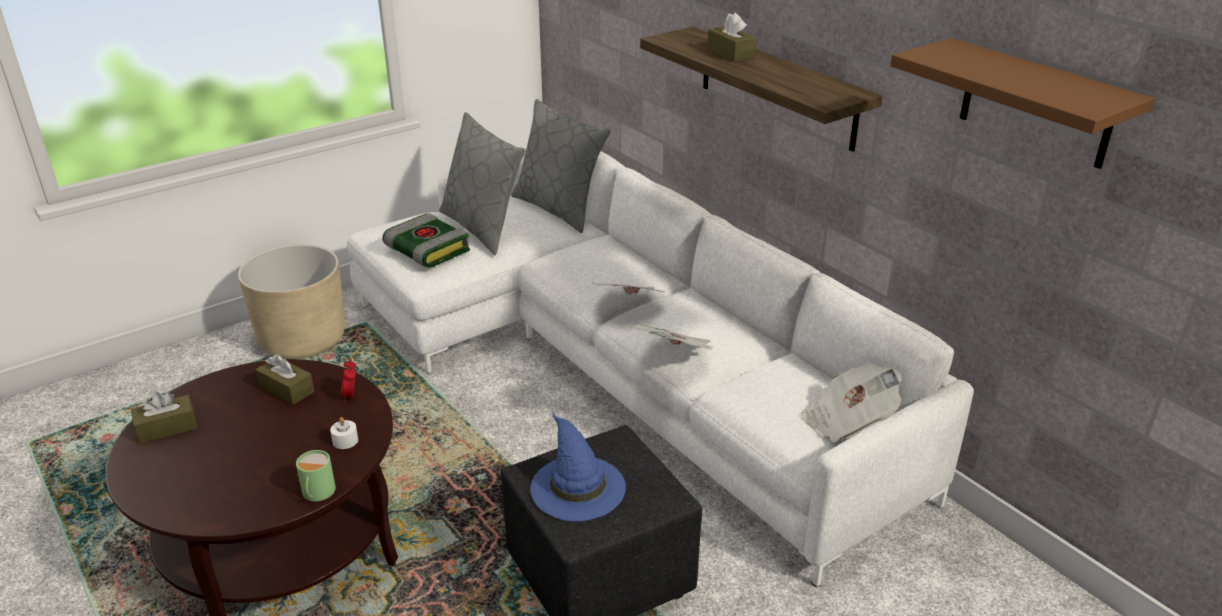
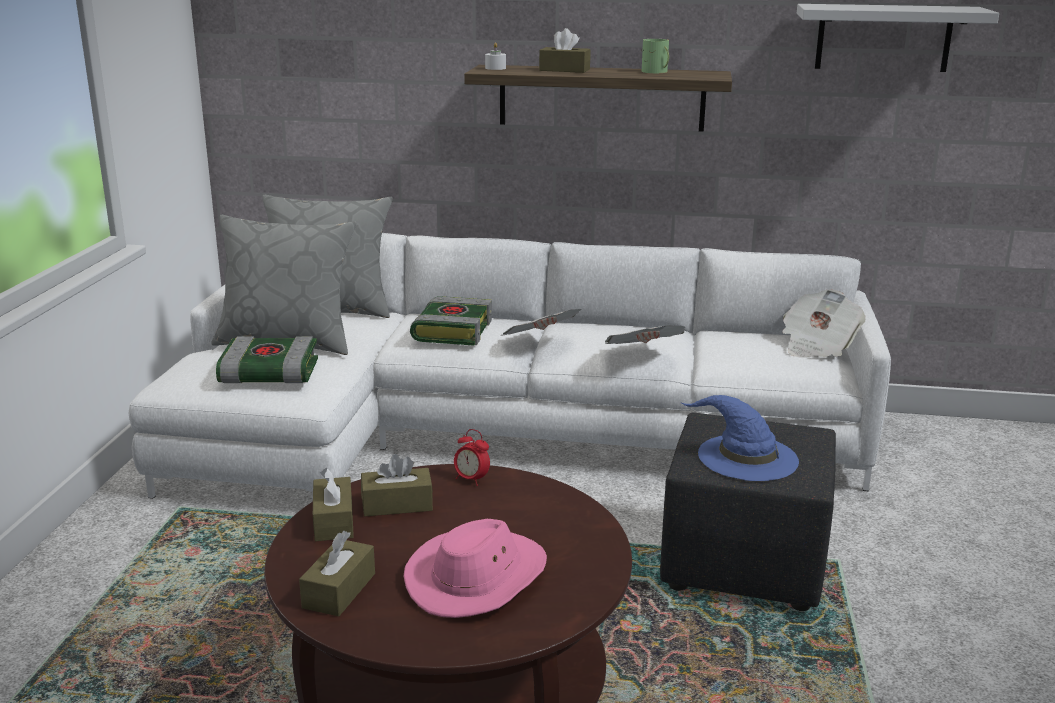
camera: 45 degrees left, 10 degrees down
beige planter [238,244,345,359] -> none
green mug [296,450,336,501] -> green mug moved to [641,39,669,73]
white candle [330,417,358,449] -> white candle moved to [485,42,506,70]
brown shelf [890,38,1155,169] -> white shelf [797,4,999,72]
none -> brown tissue box [313,468,354,541]
none -> pink hat [404,519,547,618]
none -> book [410,296,492,346]

